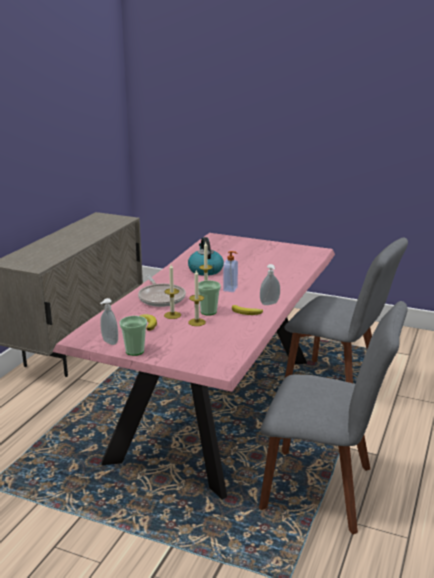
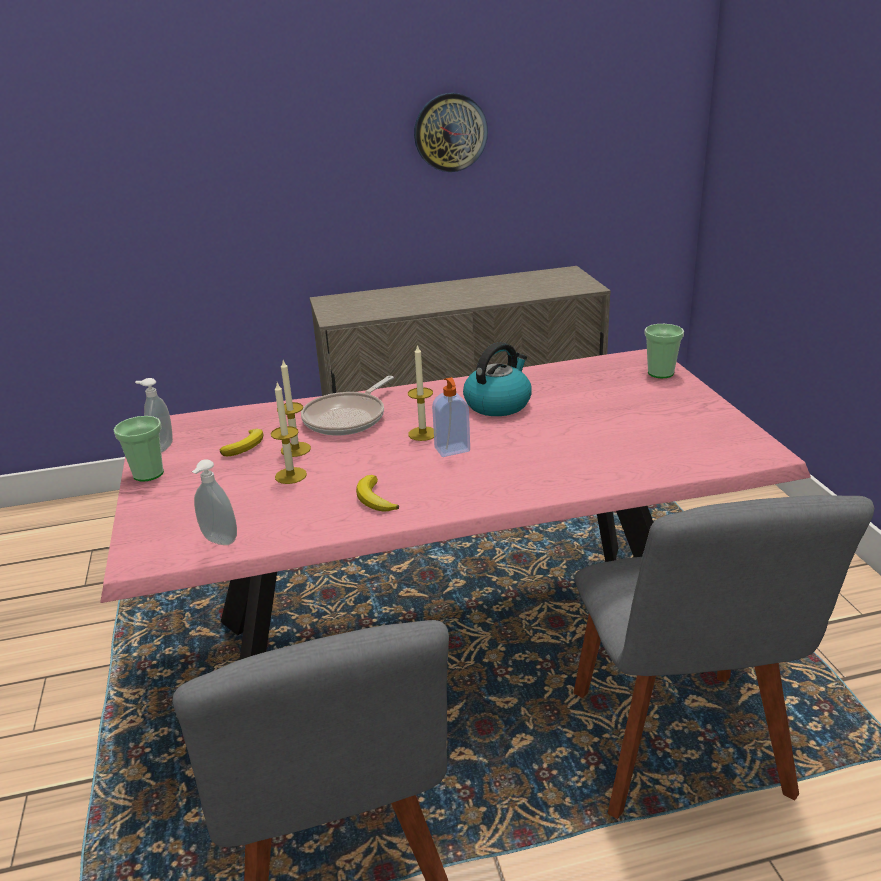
camera: 55 degrees right, 5 degrees up
cup [198,280,221,316] -> cup moved to [644,324,684,378]
soap dispenser [260,264,280,305] -> soap dispenser moved to [192,459,237,545]
none -> wall clock [414,93,488,172]

